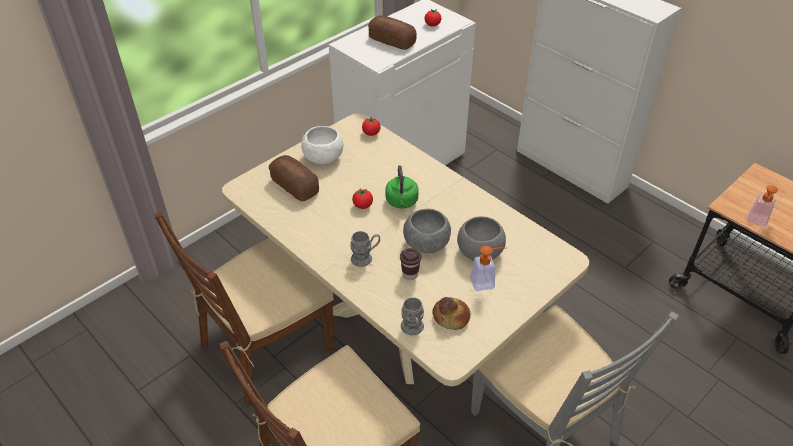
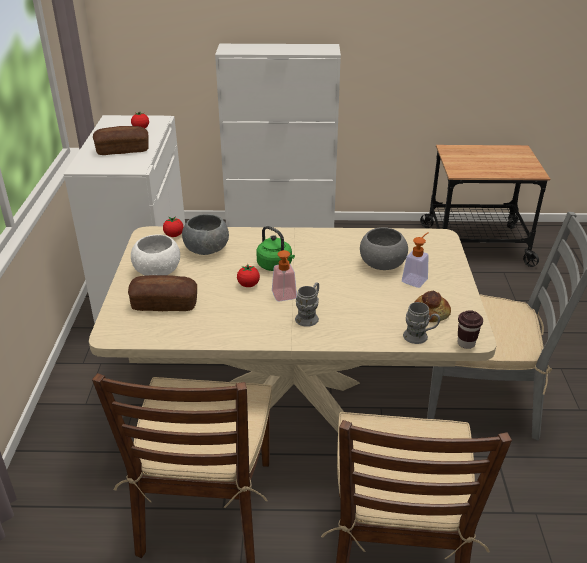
camera: 45 degrees left, 10 degrees down
brown cup [400,248,421,280] -> brown cup moved to [458,310,483,349]
grey bowl [403,209,451,253] -> grey bowl moved to [182,214,229,255]
soap dispenser [747,185,778,227] -> soap dispenser moved to [272,250,297,301]

